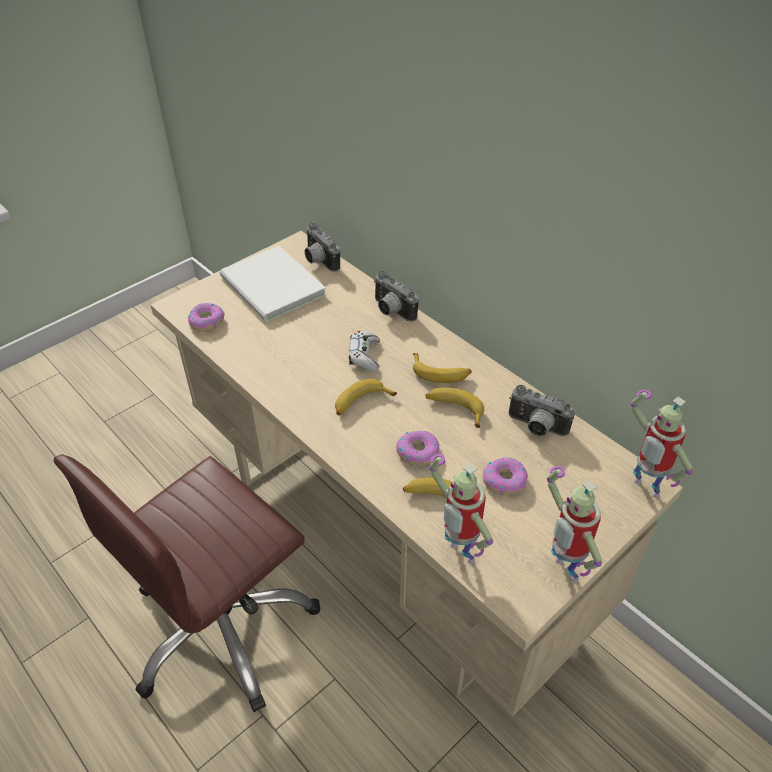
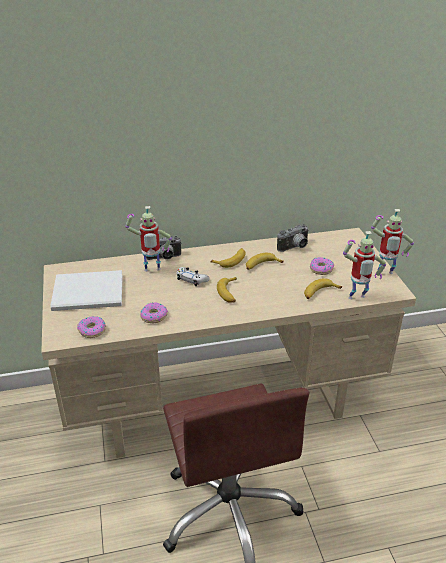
camera: 60 degrees left, 10 degrees down
camera [304,223,340,272] -> none
donut [396,431,439,465] -> donut moved to [140,302,168,323]
toy robot [631,390,693,498] -> toy robot moved to [125,206,172,272]

